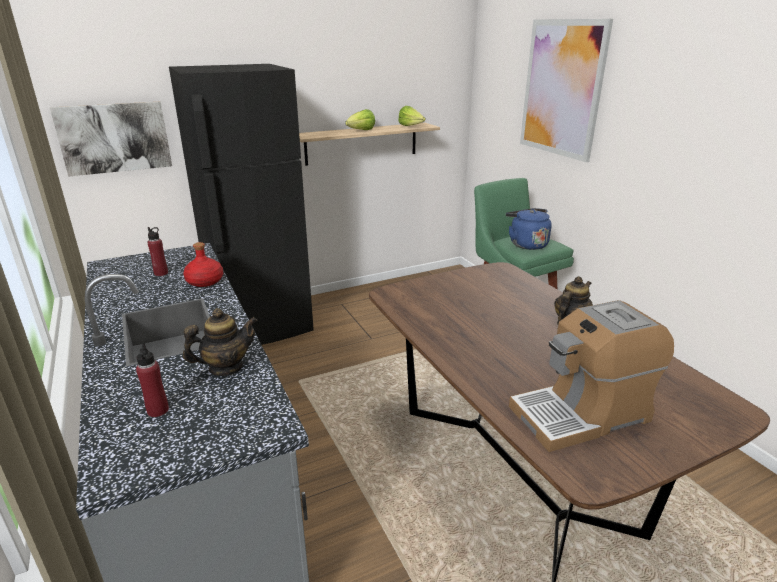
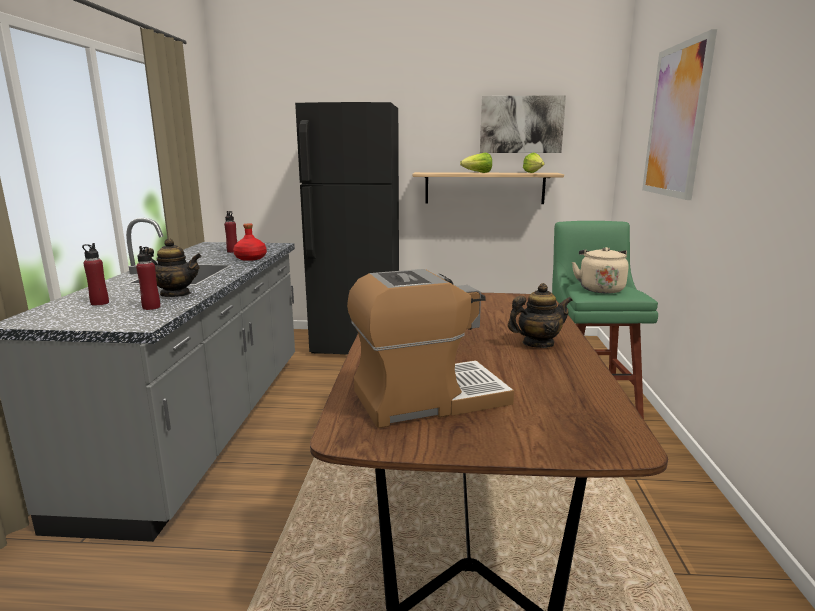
camera: 30 degrees right, 10 degrees down
picture [50,102,172,177] -> picture moved to [480,95,566,153]
blue kettle [506,208,552,250] -> beige kettle [572,247,629,294]
coffee machine [509,300,674,452] -> coffee machine turned 150 degrees clockwise [347,269,514,428]
none -> red bottle [136,246,161,310]

